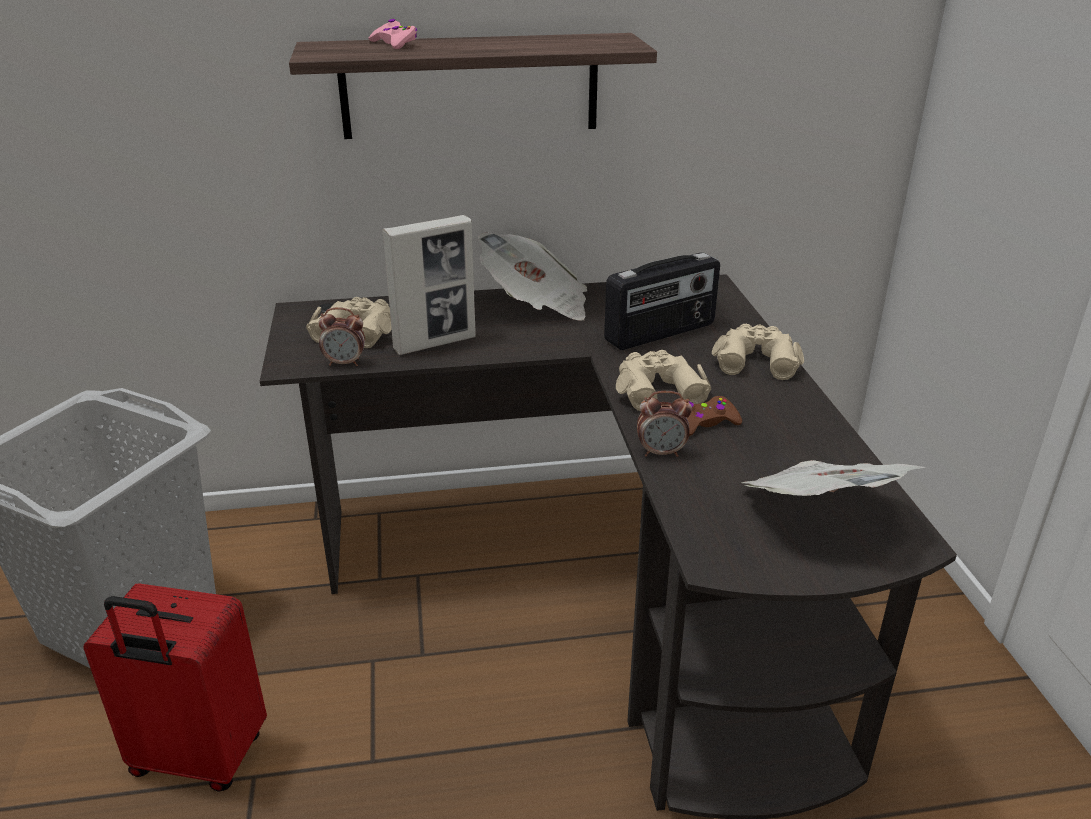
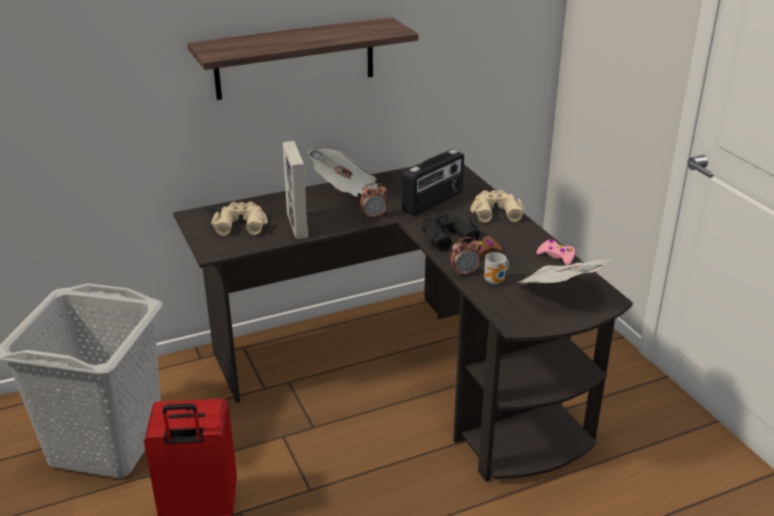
camera: 15 degrees left, 0 degrees up
alarm clock [318,308,365,366] -> alarm clock moved to [360,183,387,219]
pink game controller [368,19,417,49] -> pink game controller moved to [536,239,575,265]
picture frame [382,215,476,355] -> picture frame turned 120 degrees clockwise [283,141,308,239]
beige binoculars [616,350,711,411] -> black binoculars [422,213,481,251]
none -> mug [484,252,509,285]

